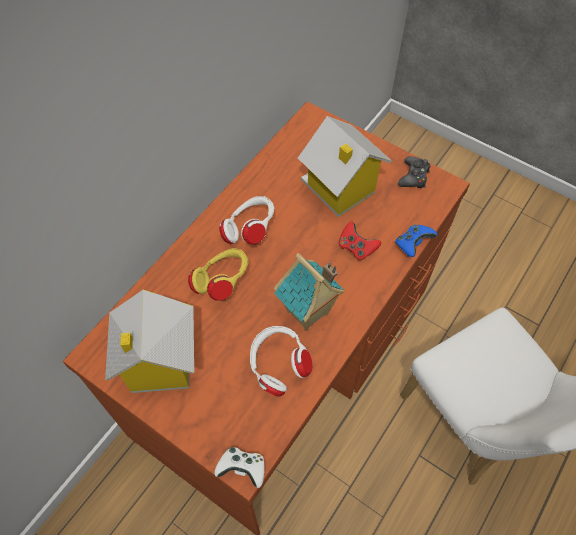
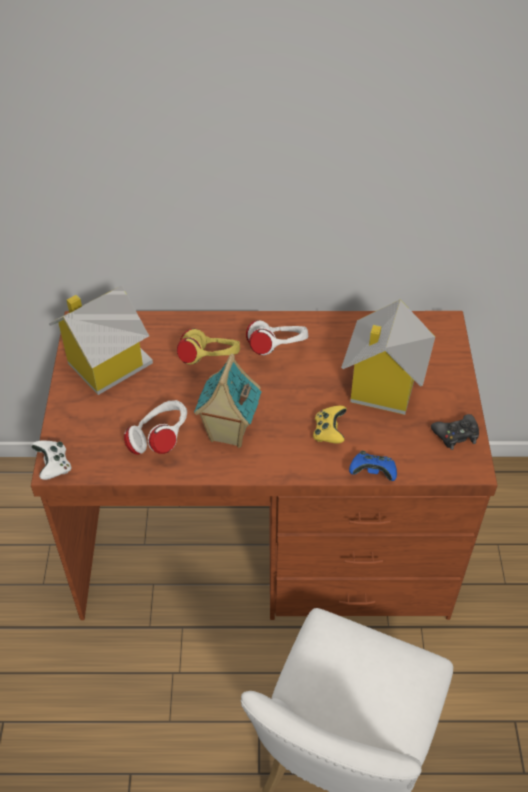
camera: 55 degrees right, 10 degrees down
red game controller [339,221,381,260] -> yellow game controller [313,406,347,444]

